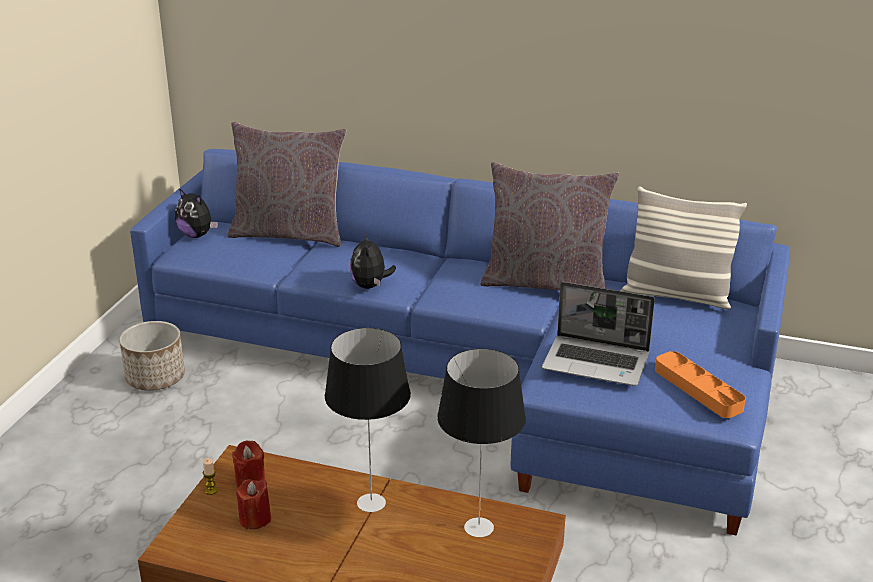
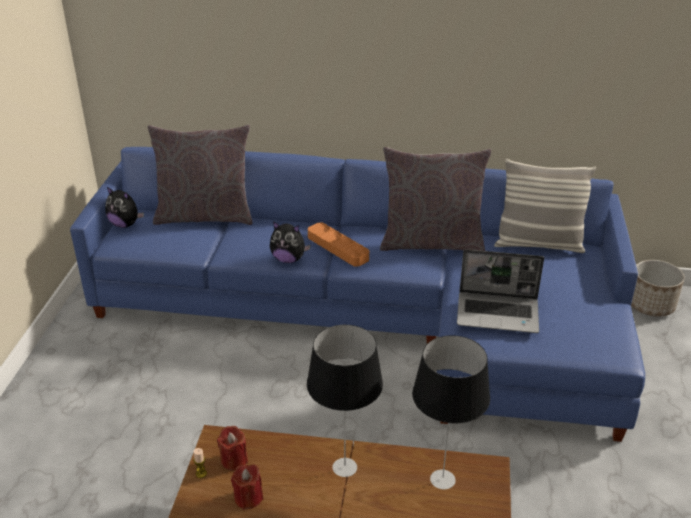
camera: 10 degrees left, 5 degrees up
planter [119,321,185,391] -> planter moved to [631,260,685,317]
plush toy [350,232,396,289] -> plush toy turned 60 degrees counterclockwise [270,221,311,263]
orange tray [655,351,746,418] -> orange tray moved to [308,222,369,267]

